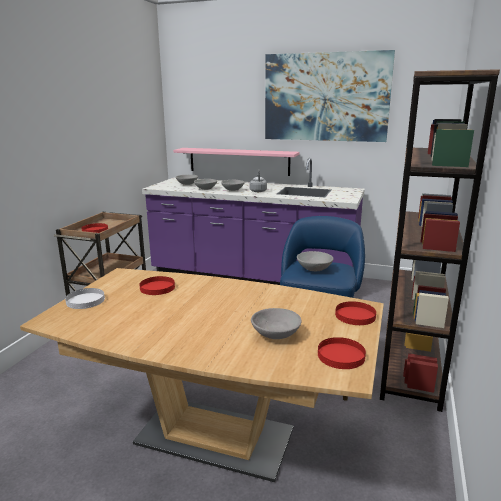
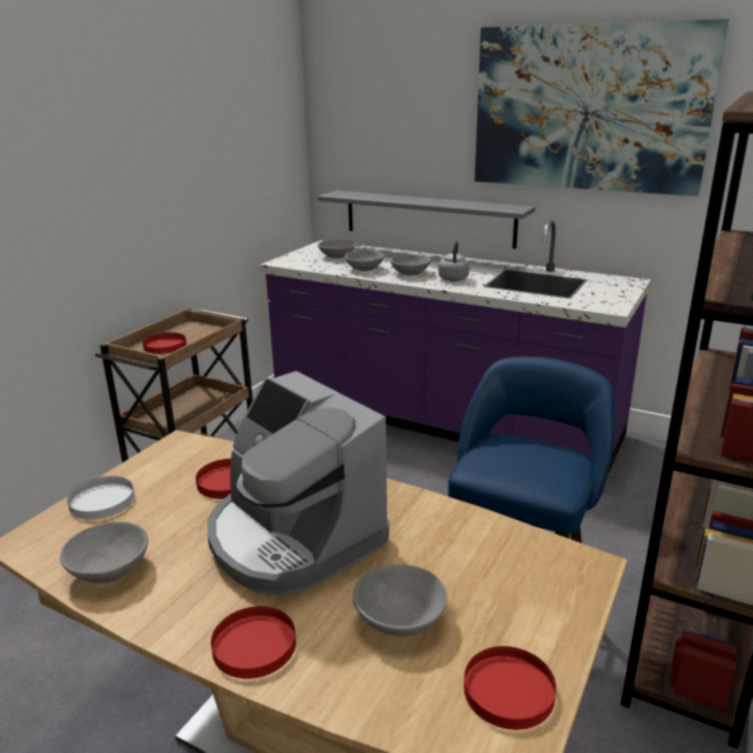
camera: 10 degrees right, 5 degrees up
pink shelf [173,148,300,176] -> grey shelf [317,190,535,249]
grey bowl [297,251,333,271] -> grey bowl moved to [60,521,148,583]
red plate [335,301,376,325] -> red plate moved to [211,606,296,679]
none -> coffee machine [207,371,389,596]

